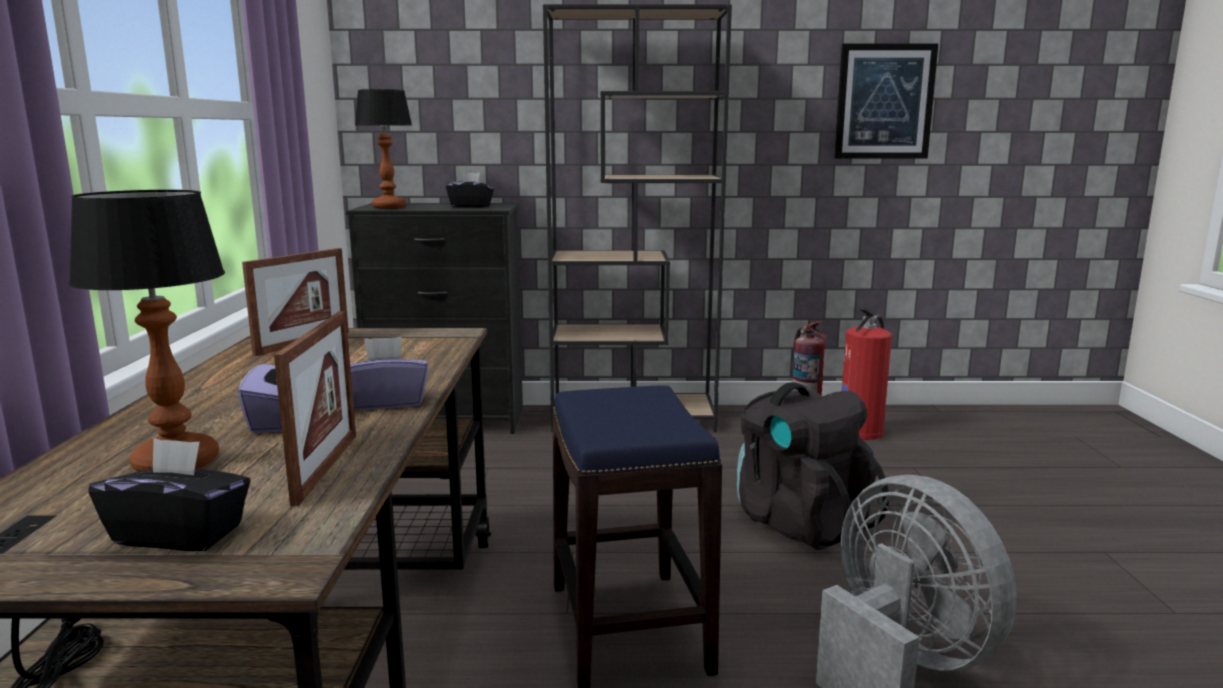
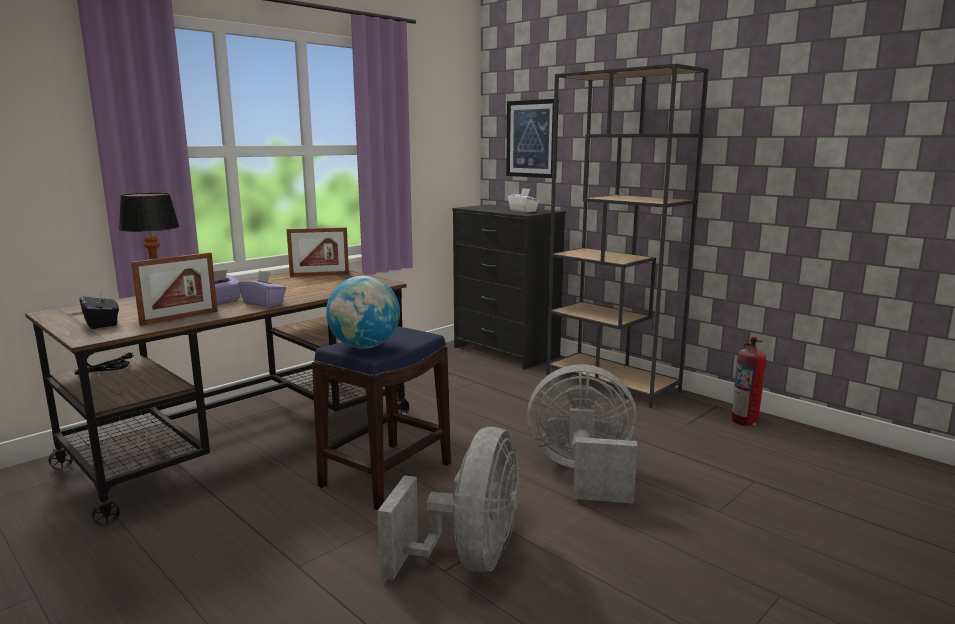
camera: 45 degrees right, 0 degrees up
table lamp [355,89,412,209] -> none
black tissue box [446,173,494,208] -> white tissue box [508,188,539,212]
black backpack [737,382,889,550] -> grey fan [527,364,637,504]
picture [834,44,938,158] -> picture moved to [506,99,559,178]
fire extinguisher [842,309,892,440] -> none
none -> globe [326,276,400,349]

